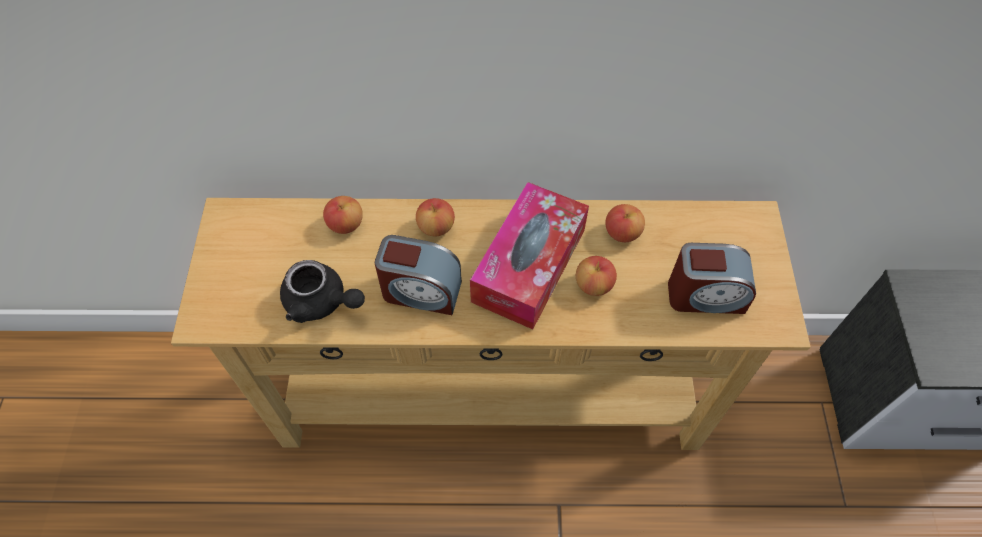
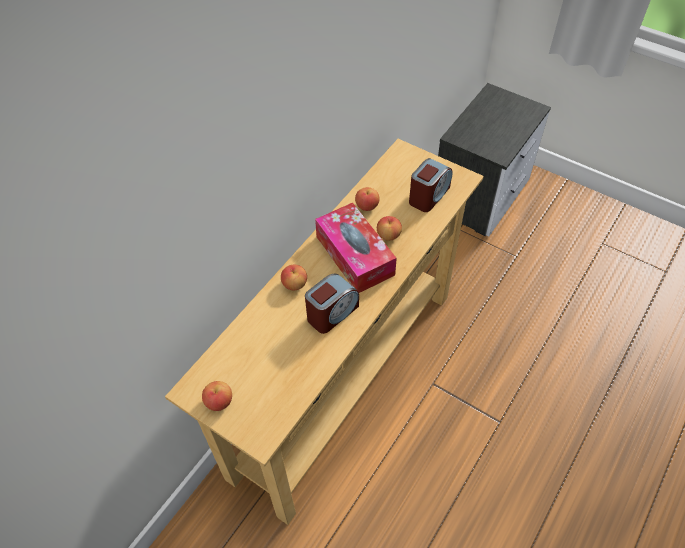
camera: 55 degrees left, 5 degrees down
black teapot [280,260,365,323] -> none
apple [323,196,363,234] -> apple moved to [202,381,232,411]

